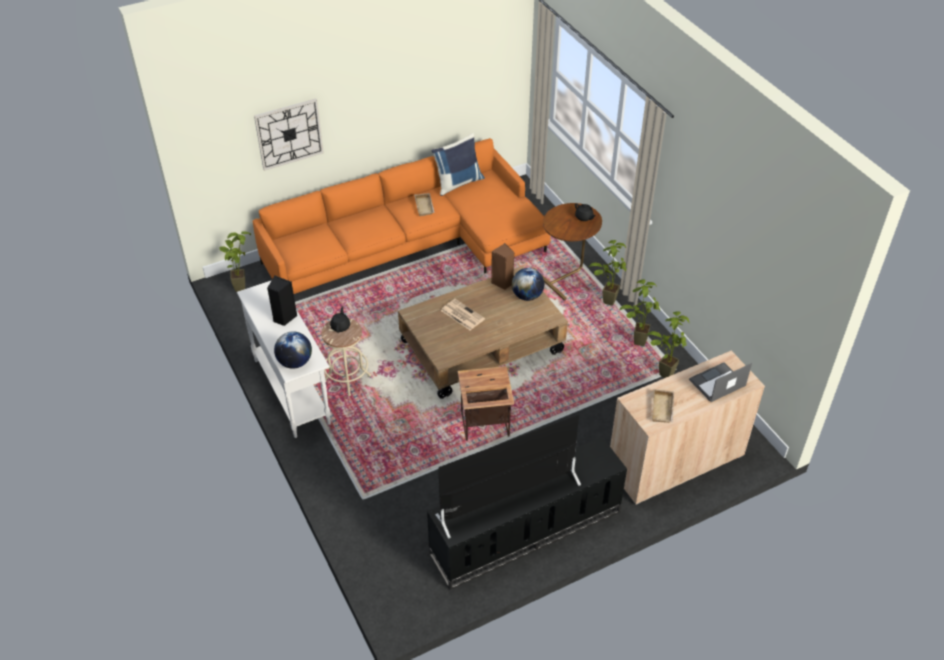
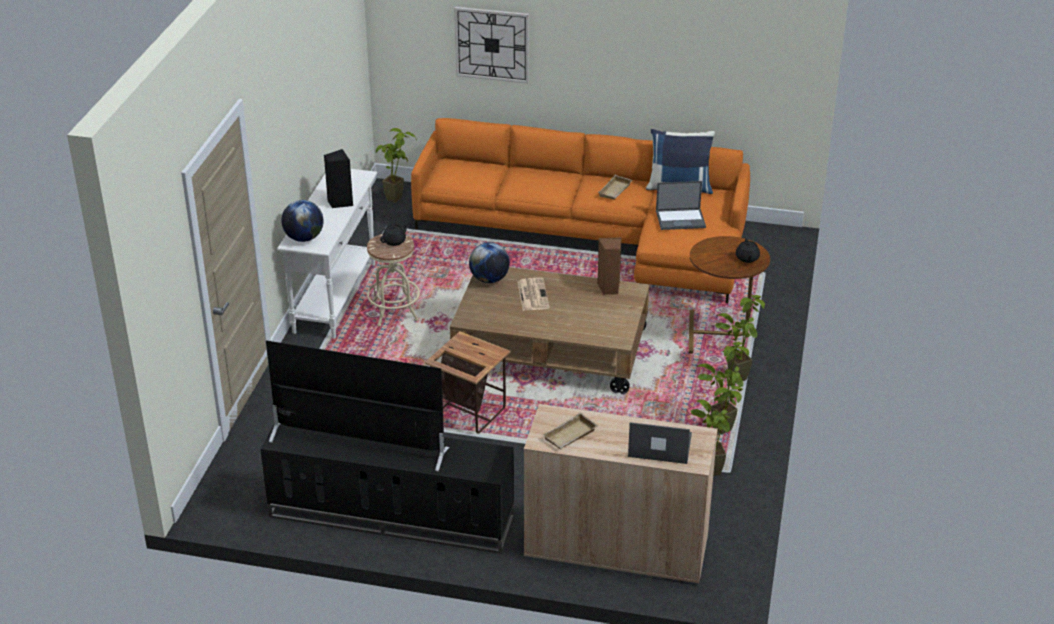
camera: 40 degrees right, 10 degrees down
globe [512,268,544,301] -> globe moved to [469,242,510,283]
none -> laptop [656,181,706,230]

